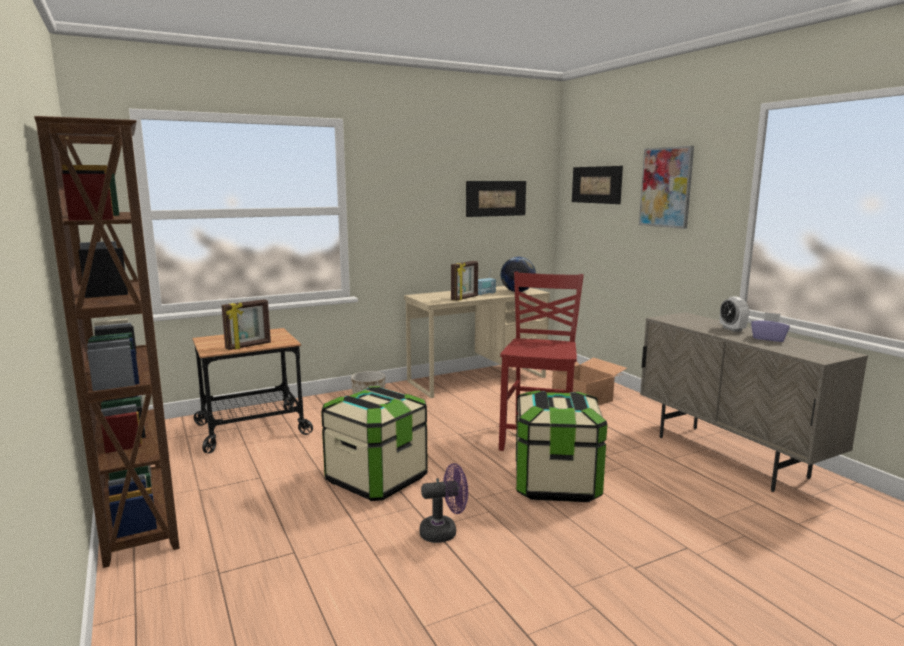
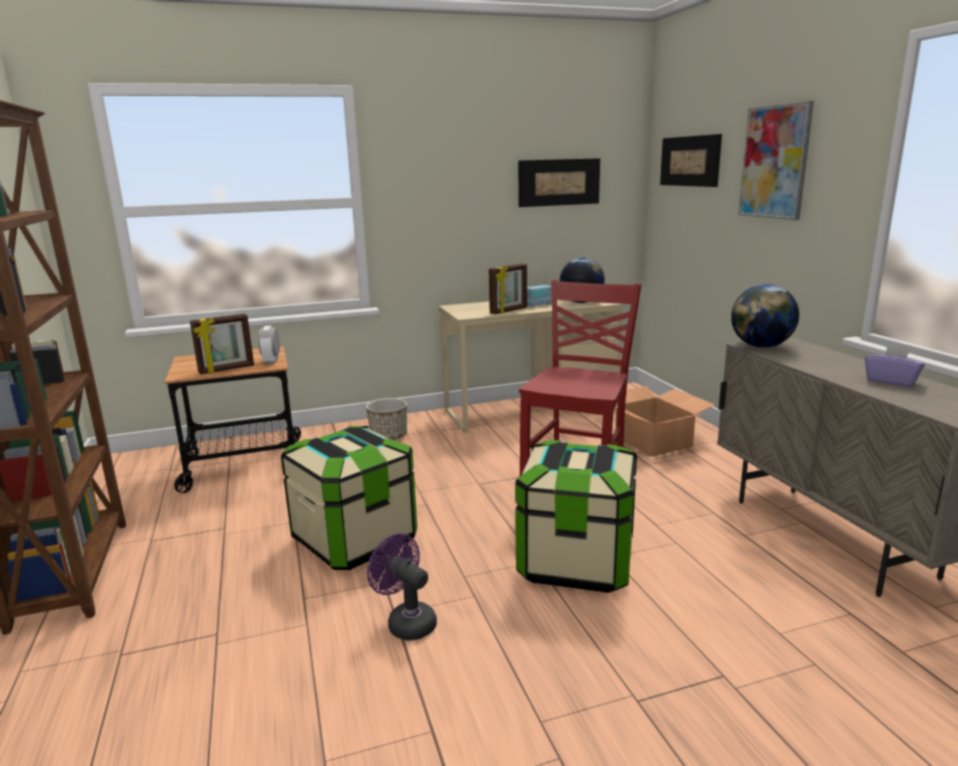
camera: 10 degrees right, 5 degrees up
purple fan [419,463,468,543] -> purple fan turned 135 degrees counterclockwise [367,533,437,641]
alarm clock [720,296,749,332] -> alarm clock moved to [258,326,280,364]
none -> globe [731,284,799,348]

